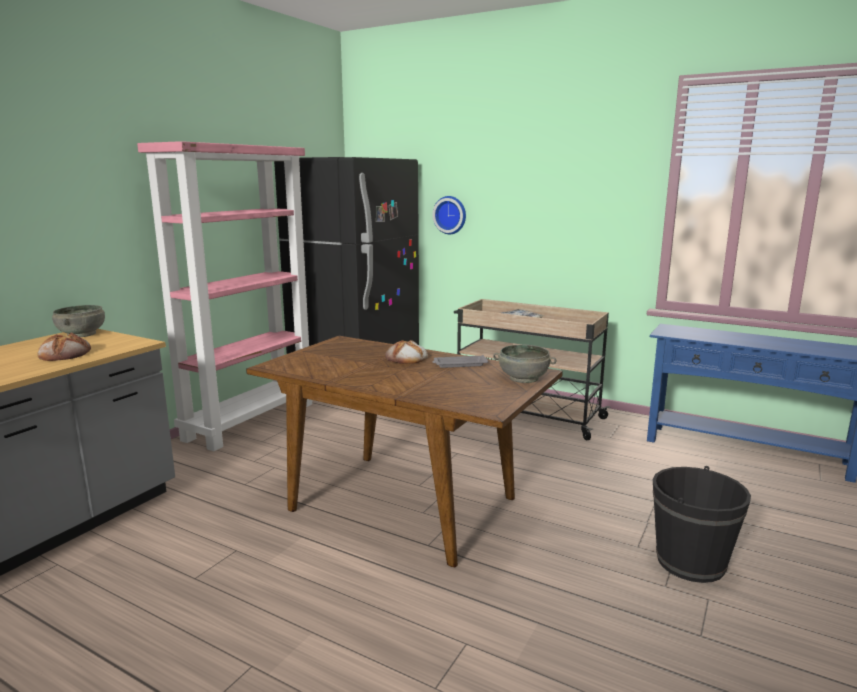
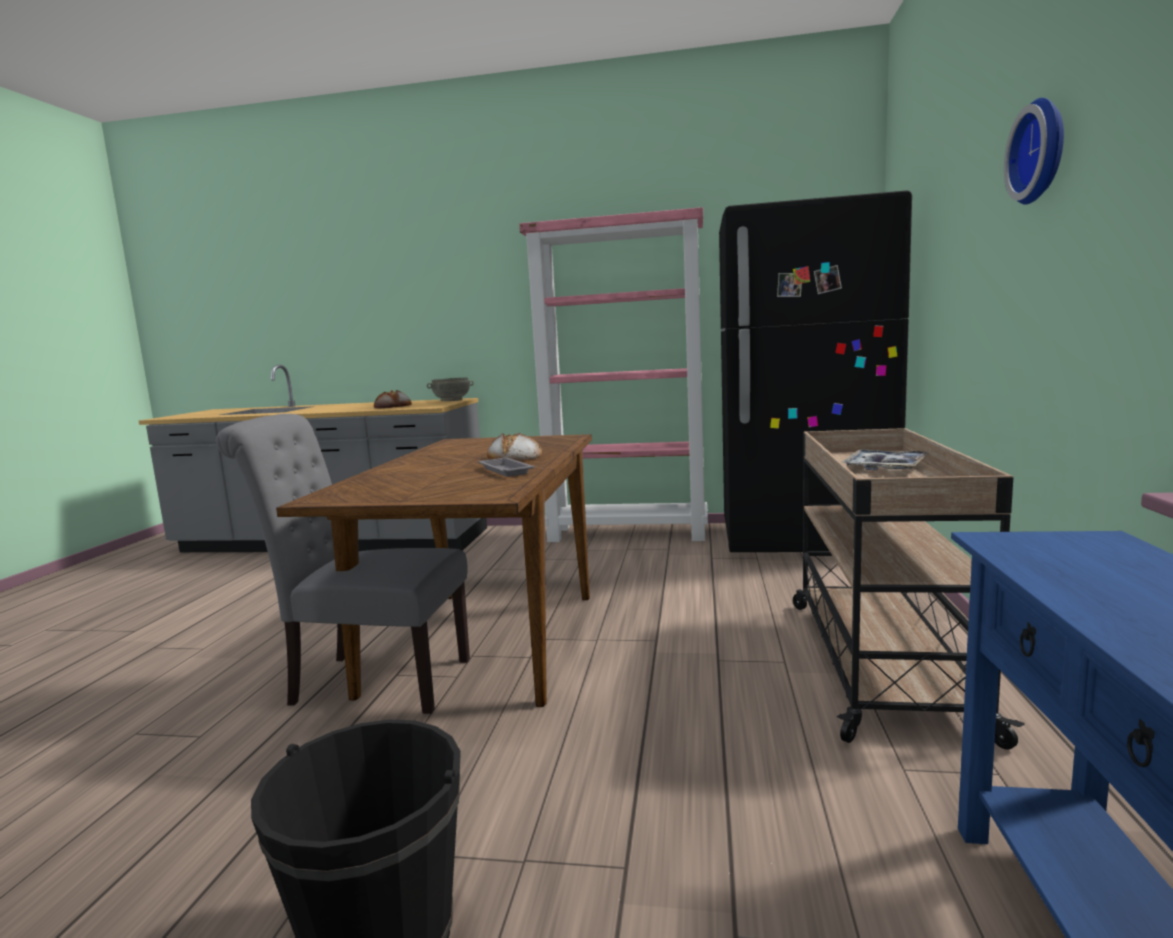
camera: 70 degrees right, 5 degrees down
wall clock [433,196,466,234] -> wall clock moved to [1004,98,1064,205]
grey bowl [493,345,556,383] -> none
none -> grey chair [216,414,470,714]

